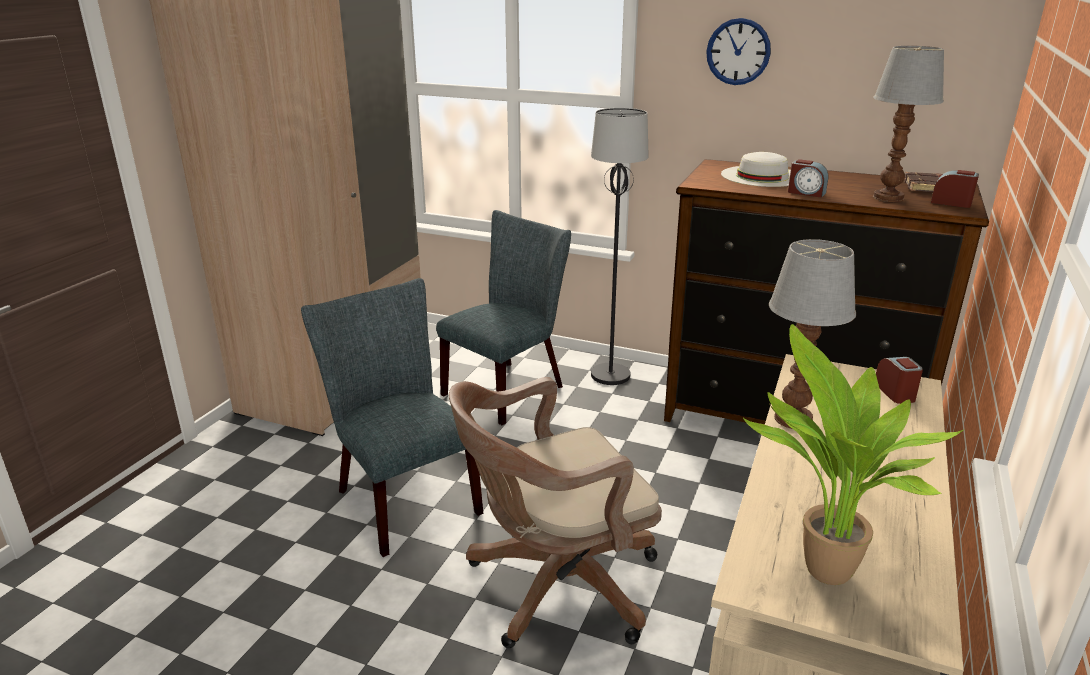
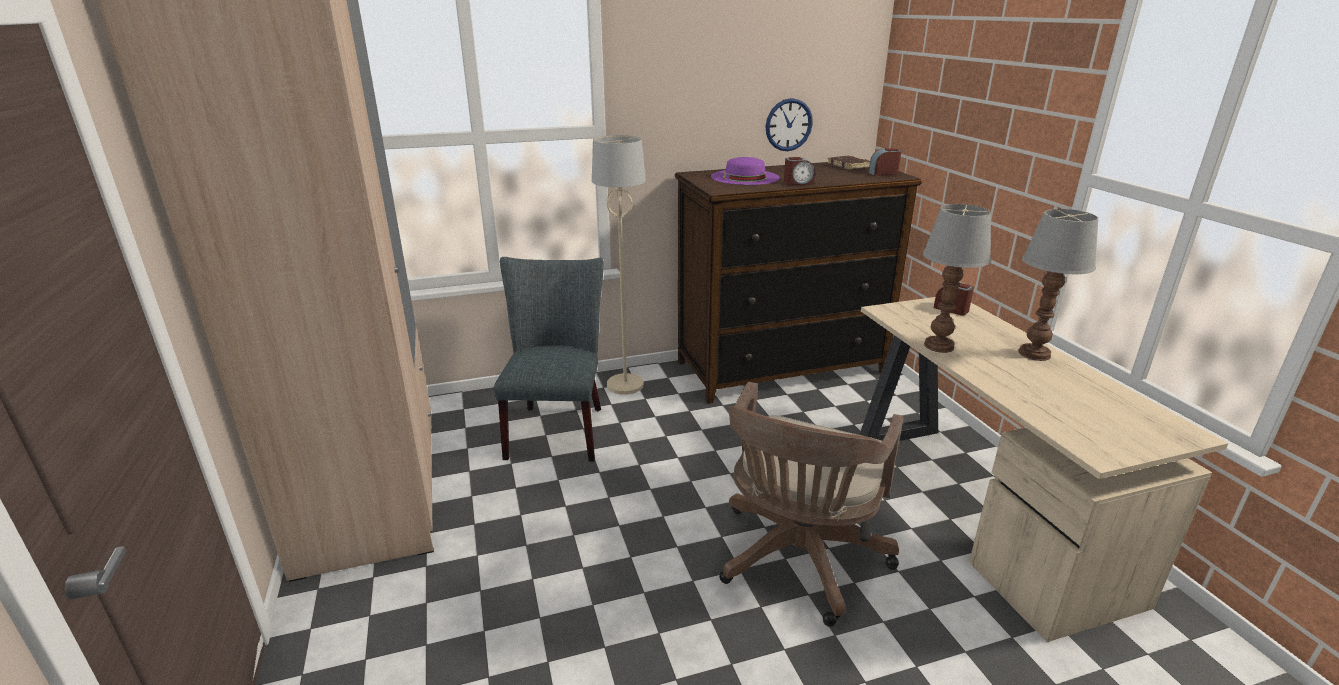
camera: 40 degrees left, 0 degrees up
grey chair [301,278,483,557] -> none
black floor lamp [591,108,649,385] -> beige floor lamp [592,135,646,395]
wall clock [706,18,771,85] -> wall clock moved to [765,98,813,151]
white hat [721,152,791,187] -> purple hat [711,157,780,185]
potted plant [743,324,963,585] -> none
table lamp [873,46,944,202] -> table lamp moved to [1018,209,1098,361]

